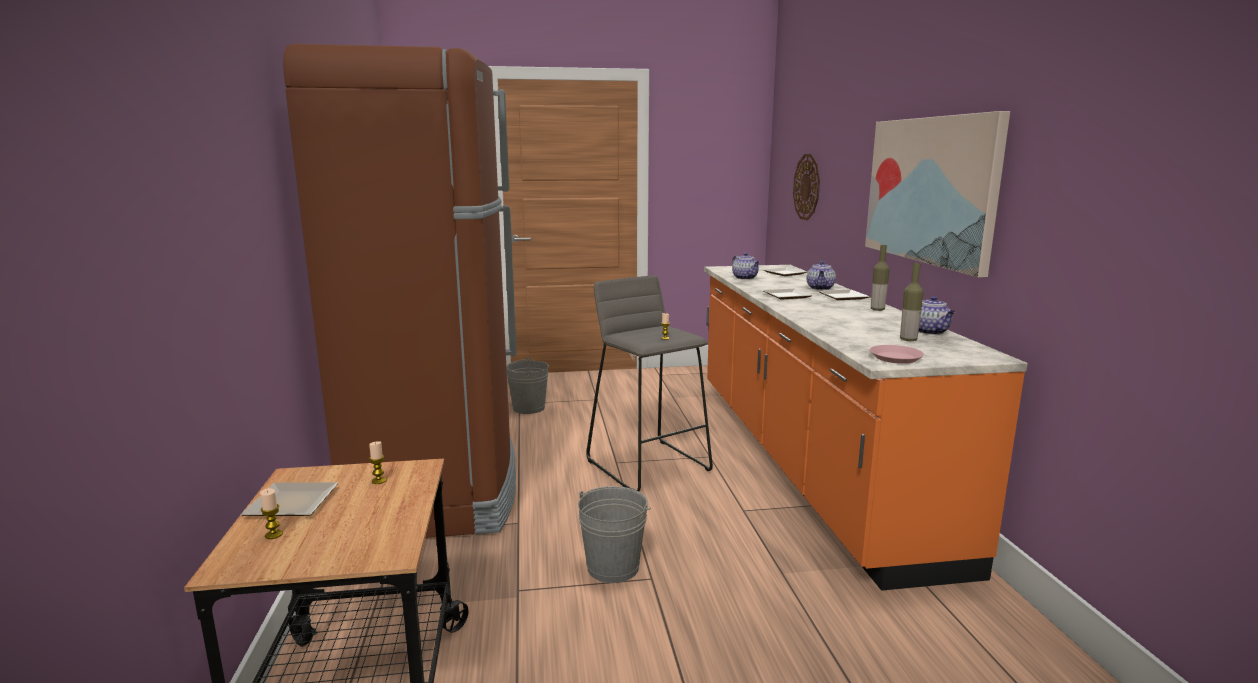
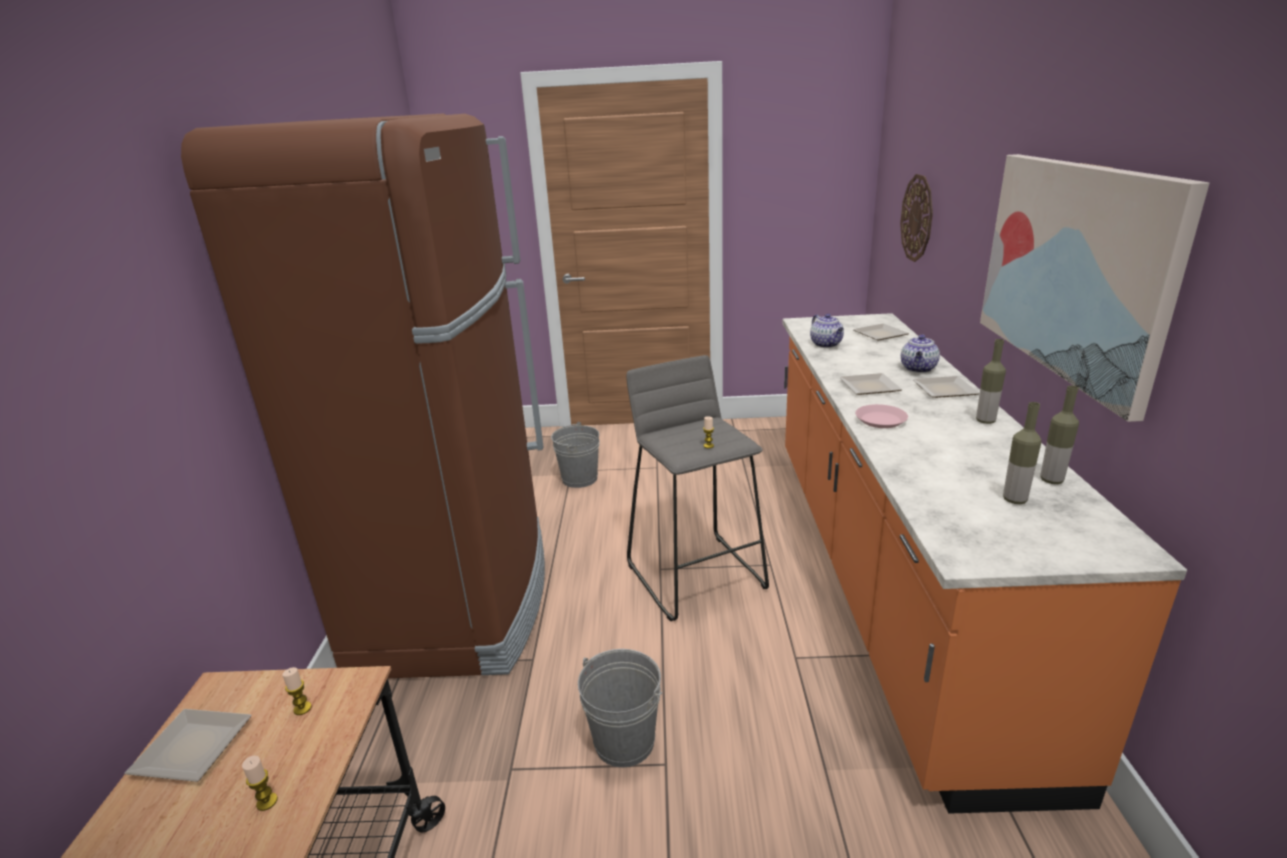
camera: 10 degrees right, 10 degrees up
candle [260,488,283,539] -> candle moved to [242,755,278,811]
pink plate [870,345,924,364] -> pink plate moved to [855,404,908,428]
teapot [918,296,955,335] -> bottle [1040,385,1079,484]

